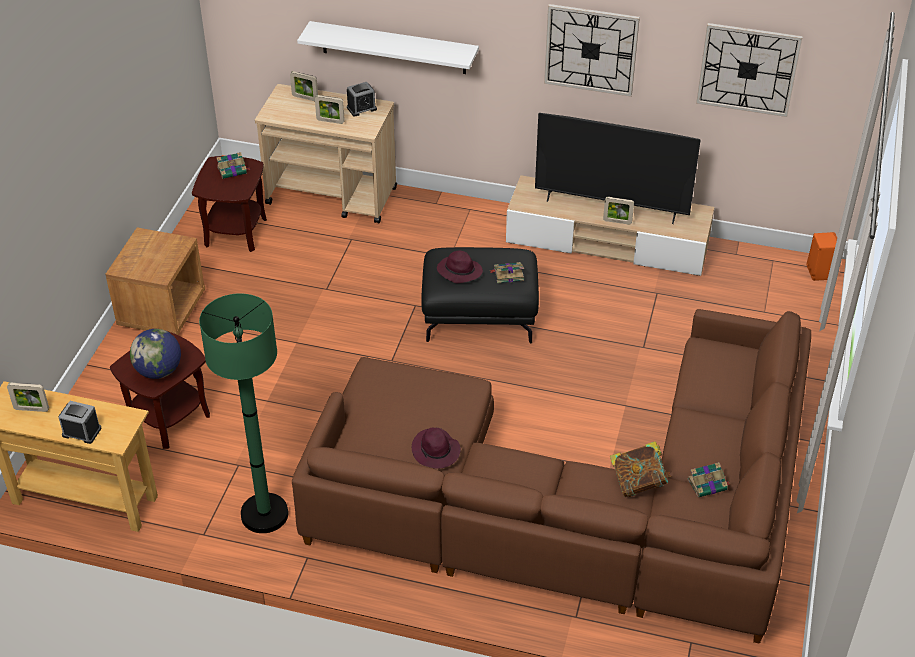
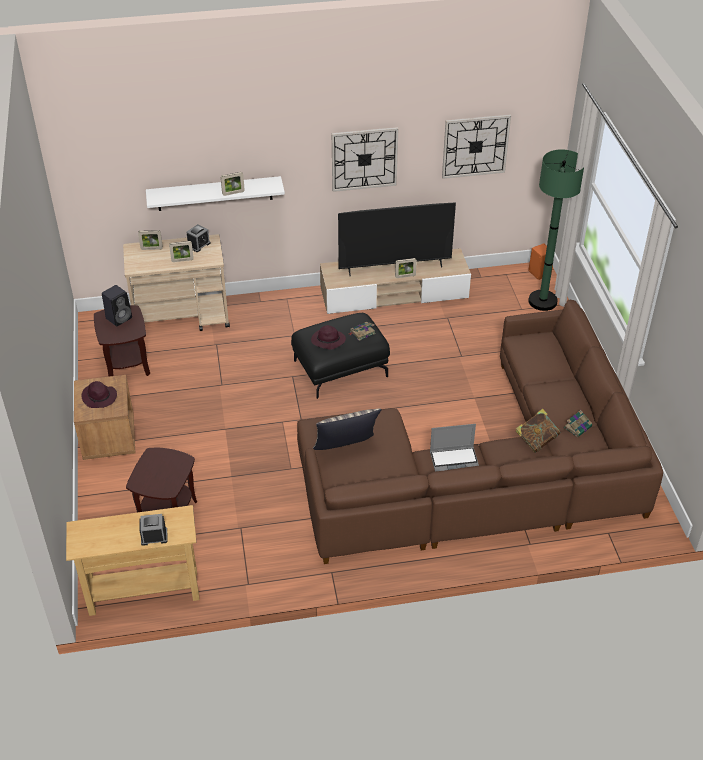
camera: 25 degrees left, 0 degrees up
picture frame [7,383,49,412] -> picture frame moved to [221,172,245,196]
globe [130,329,181,379] -> none
green floor lamp [199,293,289,533] -> green floor lamp moved to [528,149,584,311]
book [216,152,251,179] -> black speaker [102,285,132,326]
purple hat [412,428,461,469] -> purple hat moved to [81,381,117,408]
none -> pillow [313,408,382,450]
none -> laptop [430,424,479,471]

